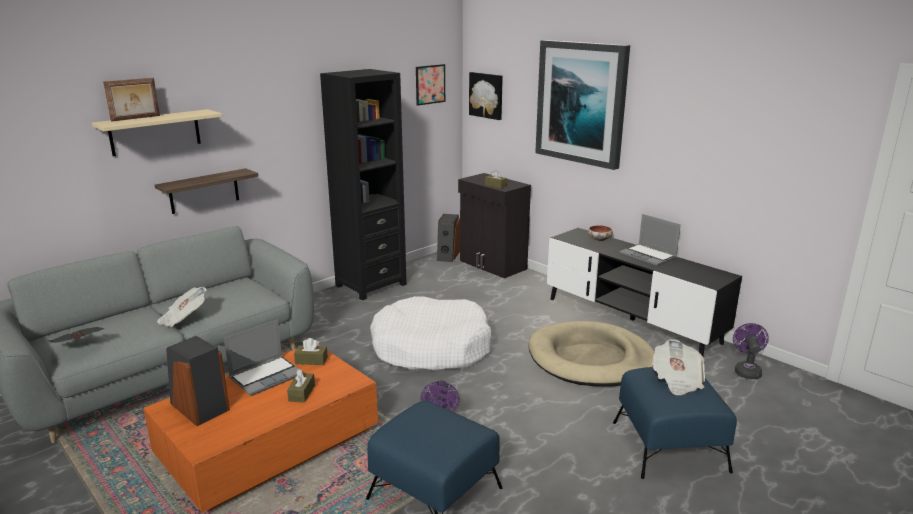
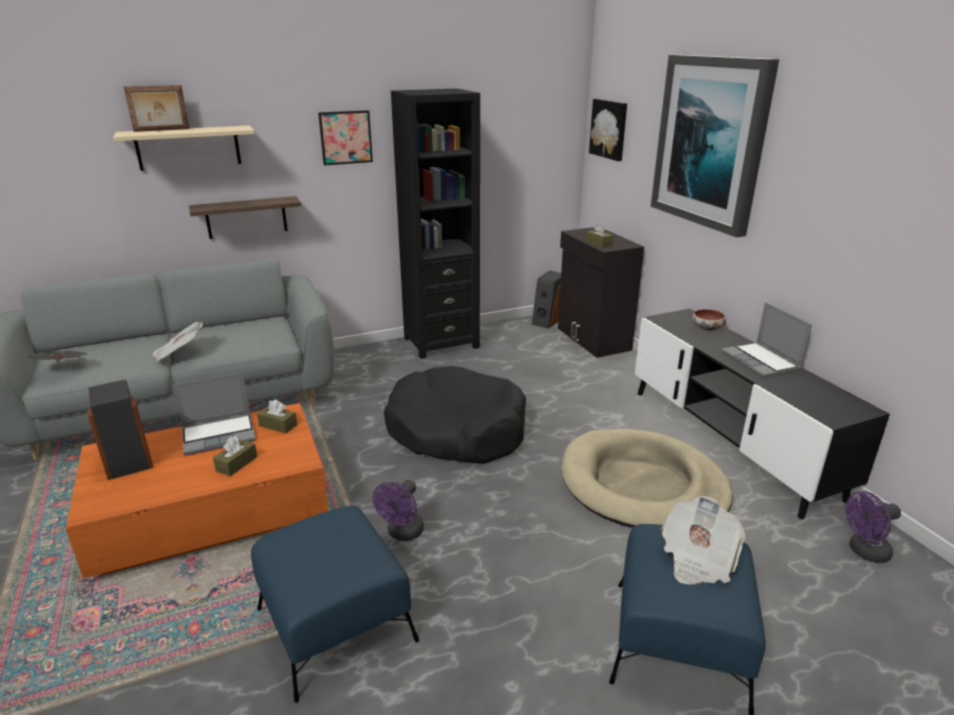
camera: 20 degrees right, 5 degrees up
white dog bed [370,296,492,370] -> black dog bed [384,366,526,464]
picture [416,64,445,106] -> picture moved to [318,110,373,166]
purple fan [733,323,769,379] -> purple fan turned 135 degrees counterclockwise [845,491,901,563]

